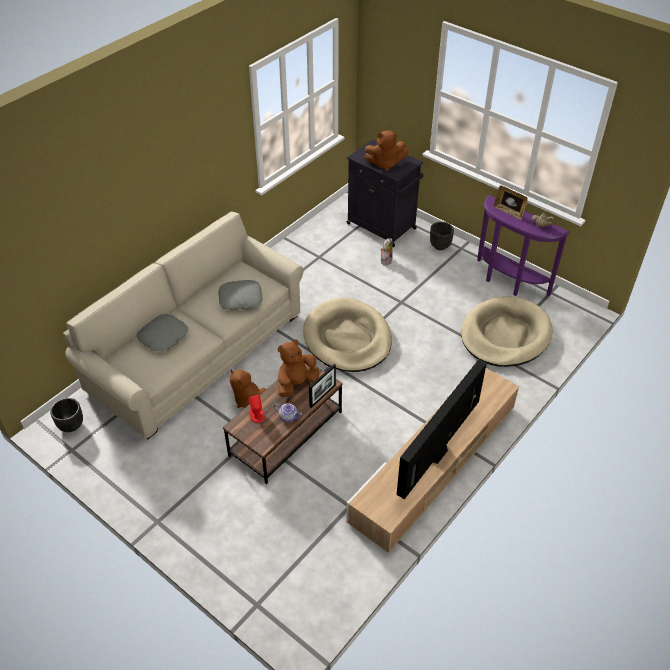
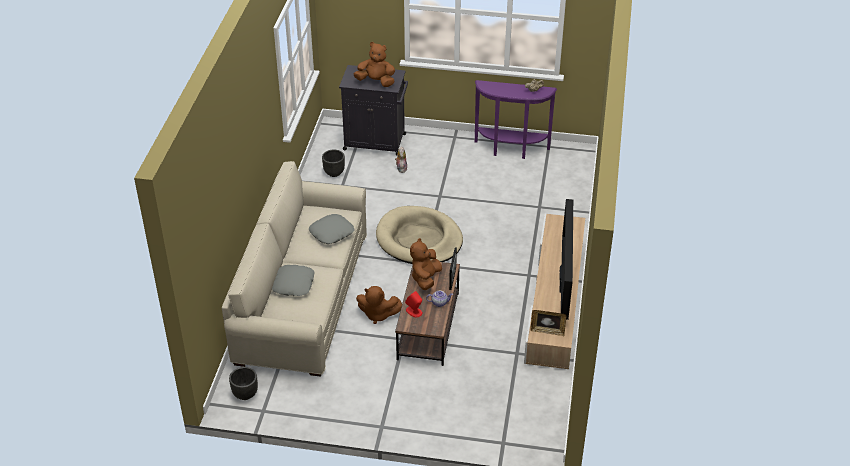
camera: 30 degrees left, 5 degrees down
brown plush toy [365,130,409,171] -> brown plush toy turned 135 degrees counterclockwise [353,42,395,87]
black planter [430,222,454,250] -> black planter moved to [322,149,345,177]
beige dog bed [461,296,552,367] -> none
picture frame [494,185,528,220] -> picture frame moved to [530,310,567,336]

